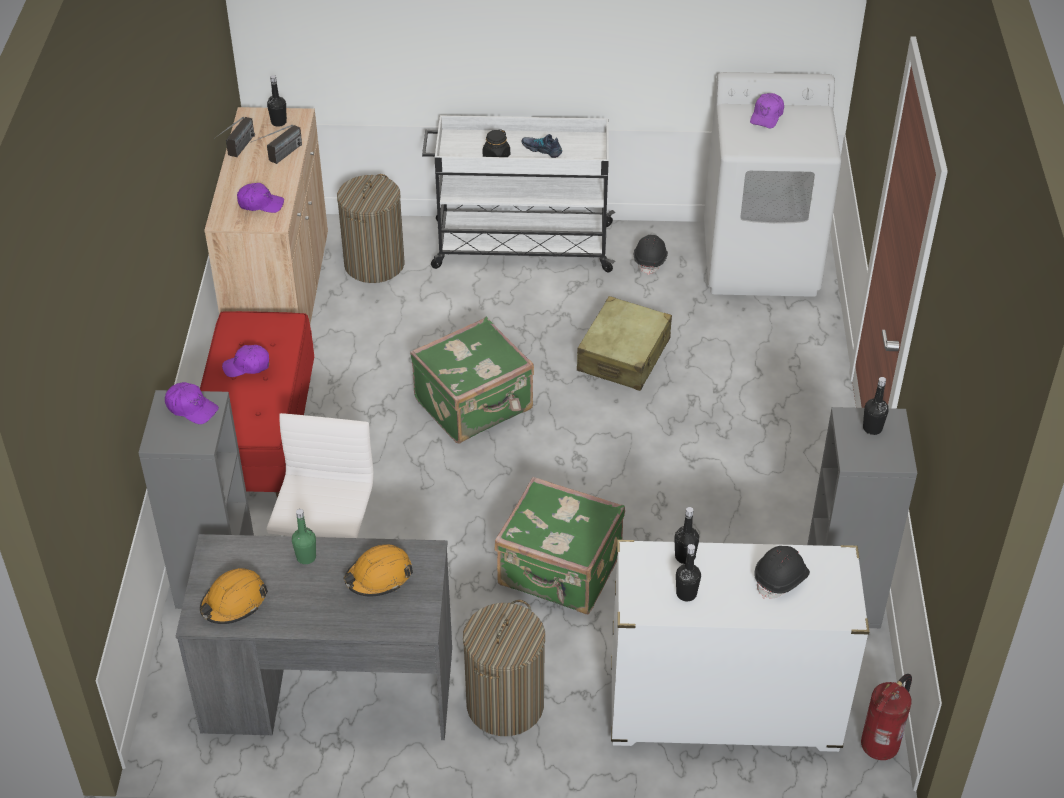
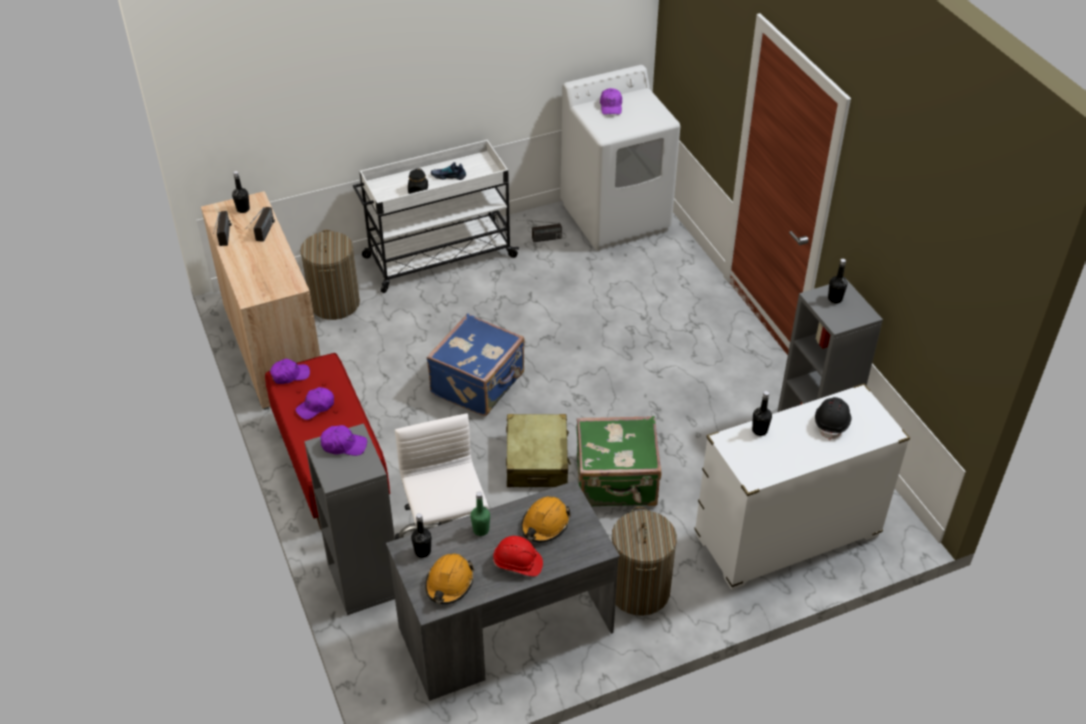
camera: 25 degrees left, 0 degrees up
purple cap [237,183,284,213] -> purple cap moved to [270,359,310,384]
green suitcase [410,317,534,444] -> blue suitcase [426,314,525,416]
beige suitcase [577,296,672,391] -> beige suitcase moved to [506,414,571,487]
black hard hat [634,235,668,275] -> radio [521,220,562,242]
black bottle [676,544,701,602] -> black bottle moved to [411,513,431,558]
fire extinguisher [861,674,912,760] -> none
none -> red hard hat [493,536,543,576]

